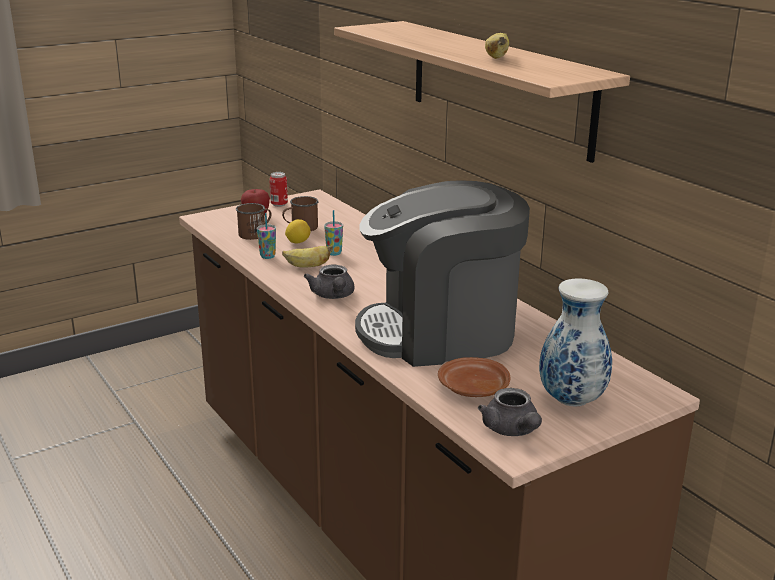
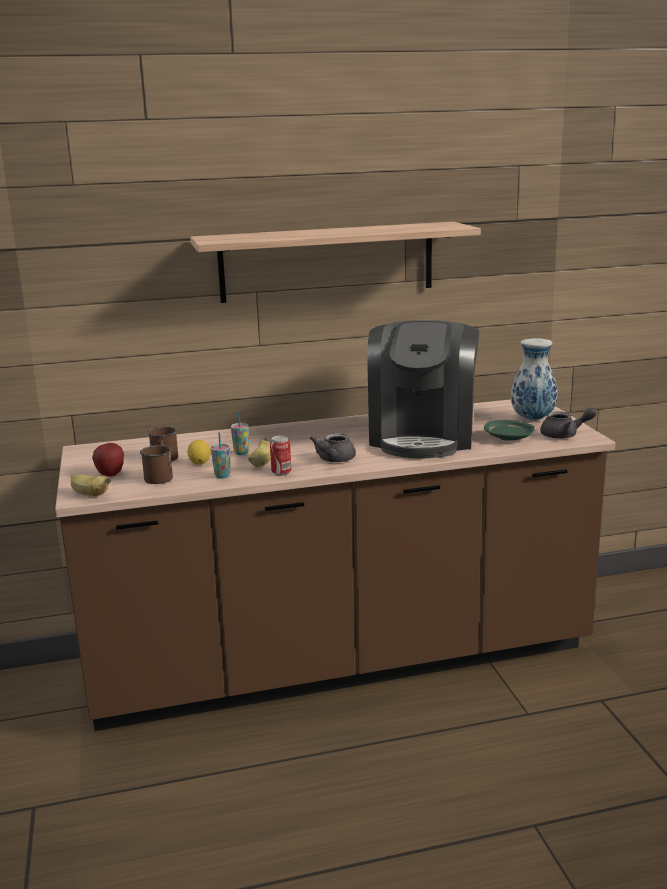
camera: 70 degrees left, 5 degrees down
can [269,172,288,207] -> can moved to [270,435,291,476]
grey teapot [304,265,355,299] -> grey teapot turned 105 degrees clockwise [310,433,356,462]
brown plate [438,357,510,397] -> green plate [484,420,535,441]
banana [485,33,509,59] -> banana moved to [71,474,111,496]

